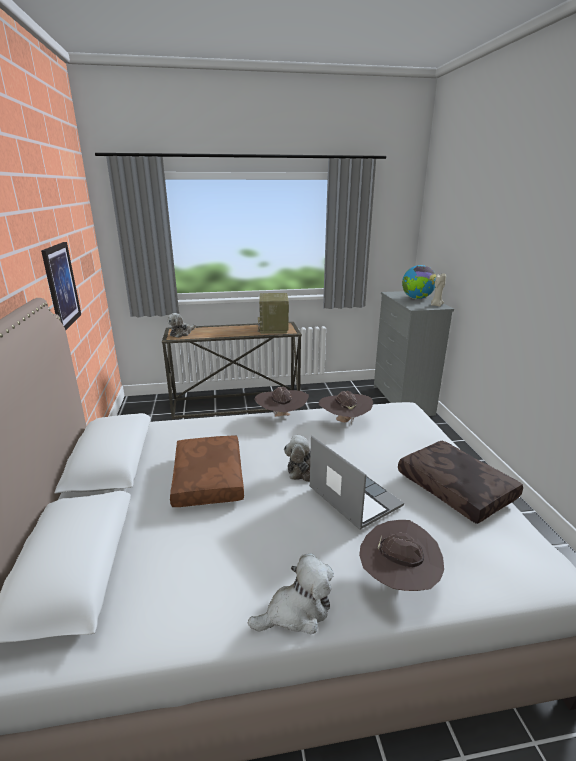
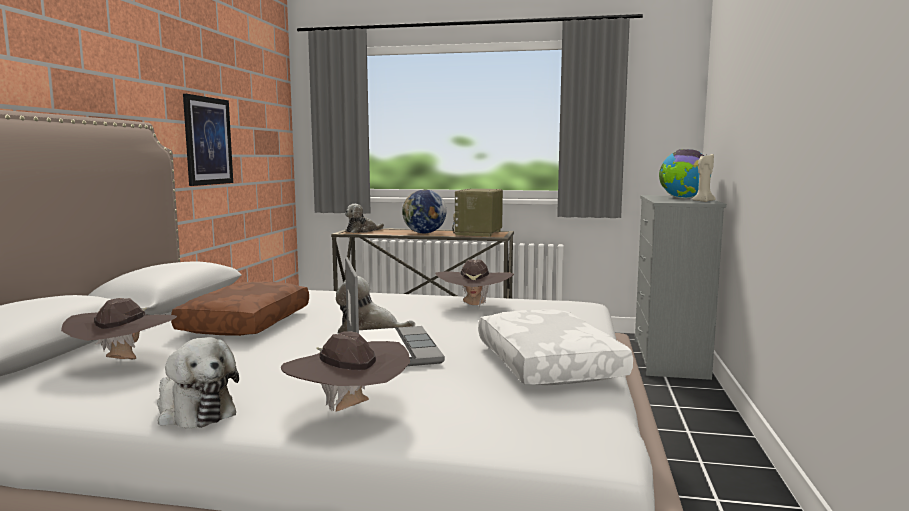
camera: 20 degrees right, 15 degrees down
plush toy [248,553,334,634] -> plush toy turned 45 degrees clockwise [157,337,239,429]
brown hat [254,387,309,417] -> brown hat moved to [61,298,177,359]
brown pillow [398,441,523,524] -> white pillow [478,309,633,386]
none -> globe [402,190,447,233]

